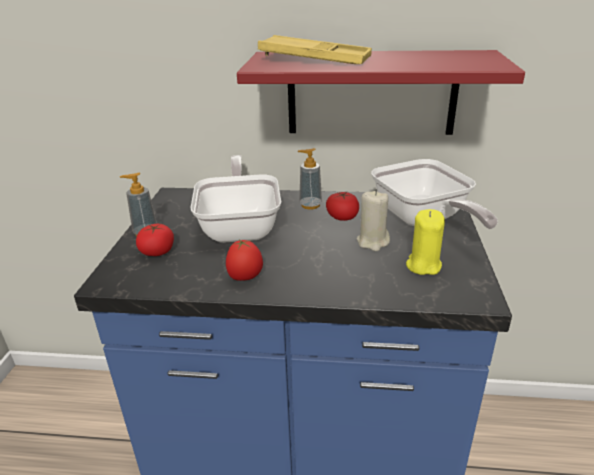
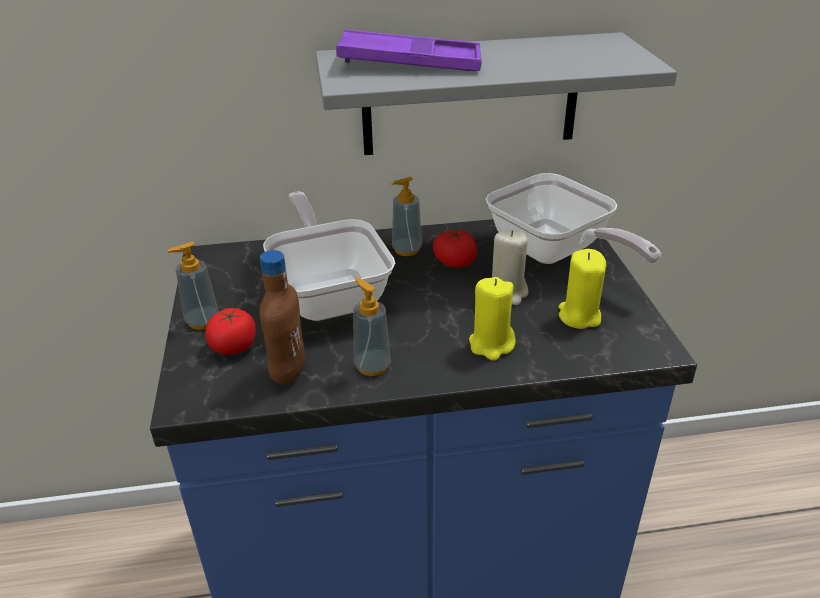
camera: 15 degrees left, 5 degrees up
tomato [226,240,263,281] -> soap dispenser [353,277,391,376]
red shelf [237,50,525,135] -> grey shelf [316,32,677,155]
yellow tray [258,35,372,64] -> purple tray [336,29,482,71]
none -> brown bottle [260,250,305,385]
none -> yellow candle [469,277,516,361]

